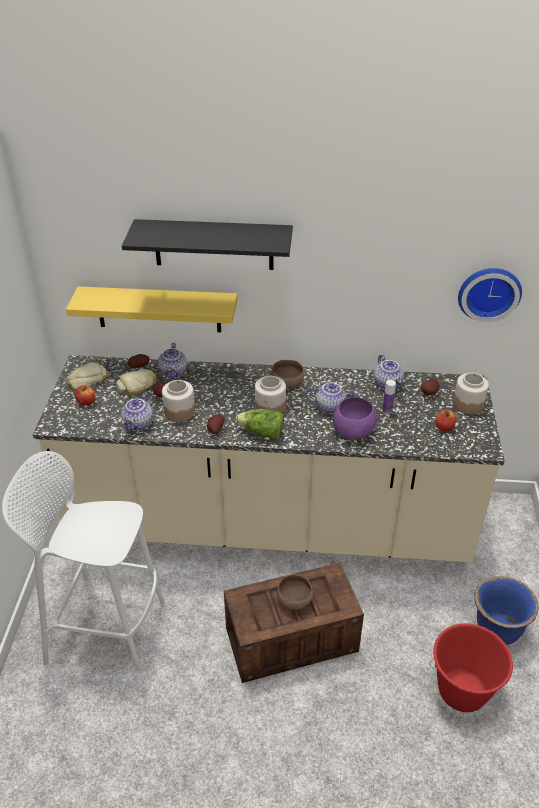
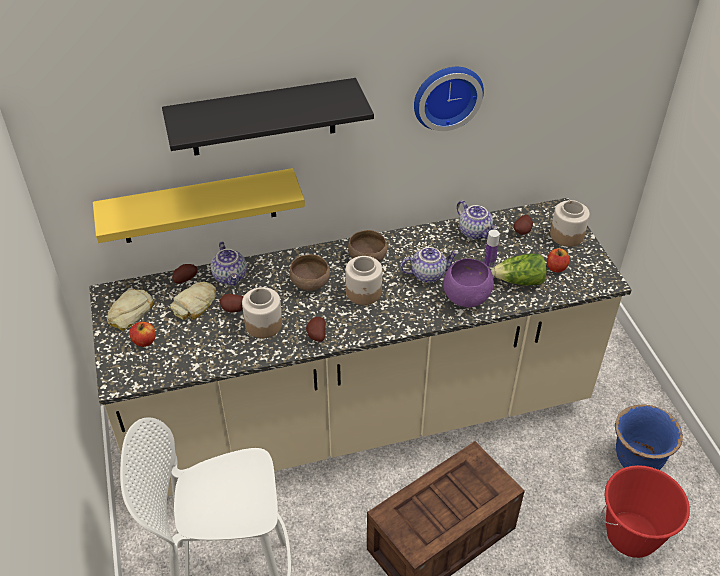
camera: 20 degrees left, 5 degrees up
teapot [121,392,153,431] -> none
lettuce [236,409,284,439] -> lettuce moved to [491,253,547,285]
brown bowl [277,574,313,610] -> brown bowl moved to [289,254,330,291]
wall clock [458,268,522,322] -> wall clock moved to [414,67,484,131]

